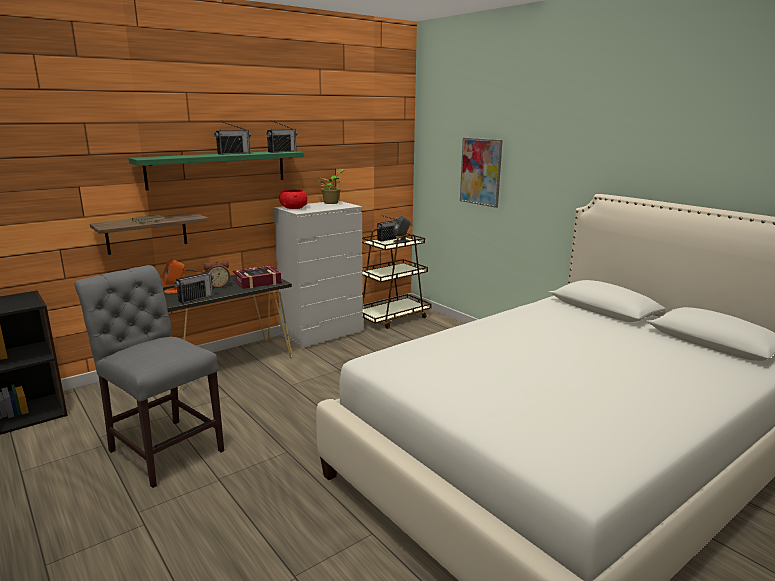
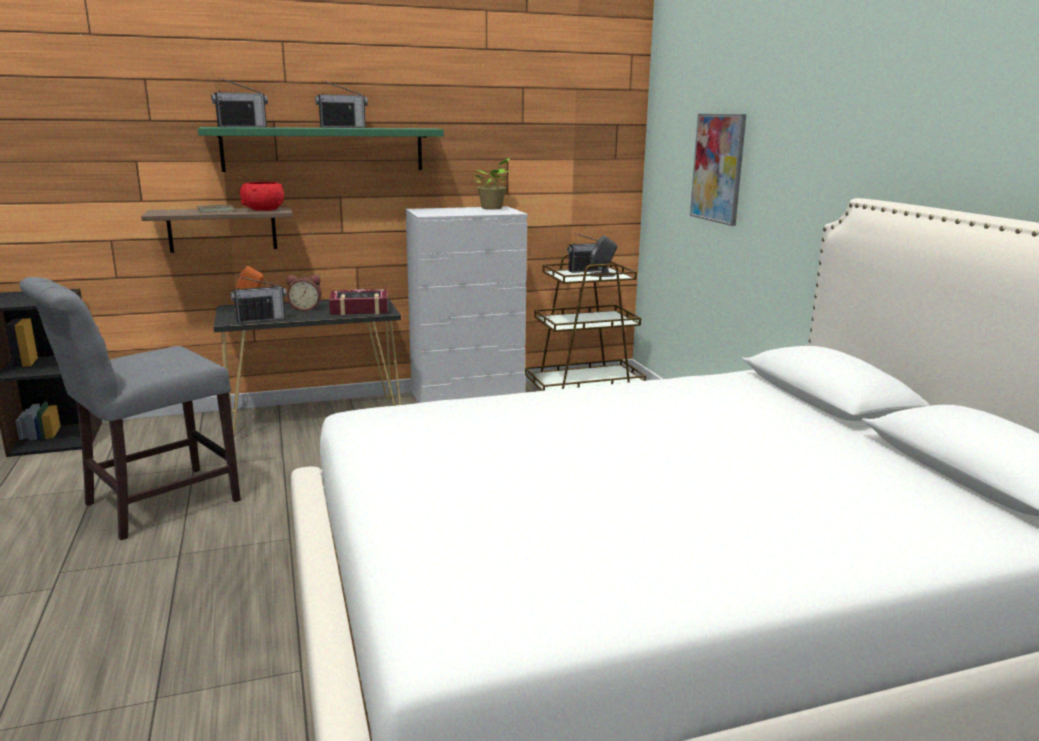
camera: 20 degrees right, 0 degrees up
grey chair [74,265,224,488] -> grey chair turned 105 degrees counterclockwise [20,277,241,540]
radio [266,120,297,153] -> radio moved to [211,78,268,127]
red bowl [279,189,308,209] -> red bowl moved to [240,181,284,211]

